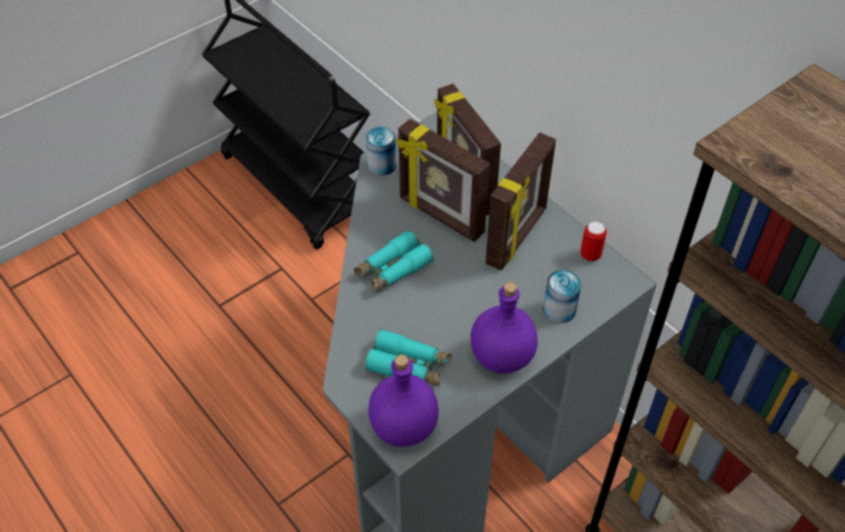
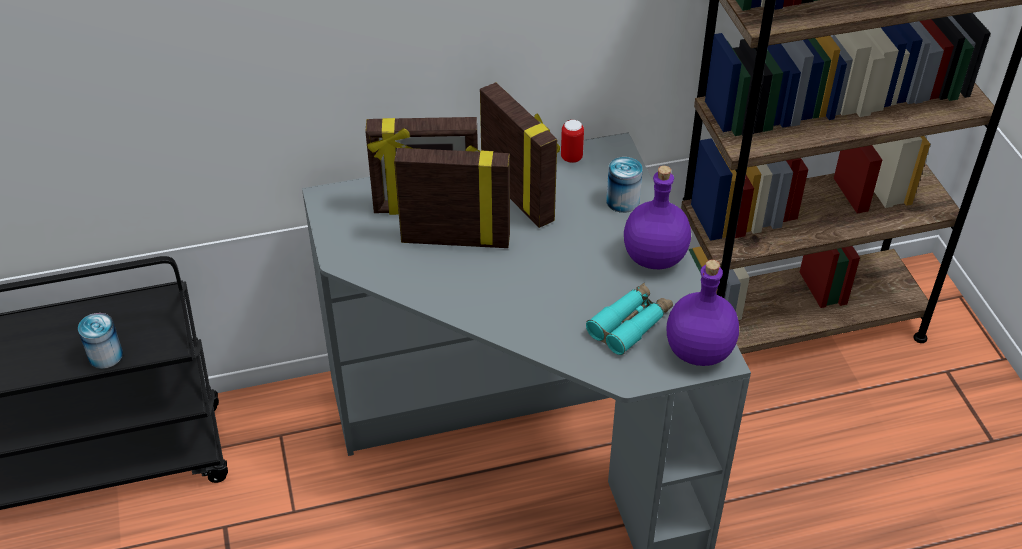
camera: 65 degrees left, 5 degrees down
turquoise binoculars [354,230,434,292] -> none
can [366,127,396,176] -> can moved to [78,313,123,369]
picture frame [397,119,490,242] -> picture frame turned 150 degrees counterclockwise [394,145,510,248]

